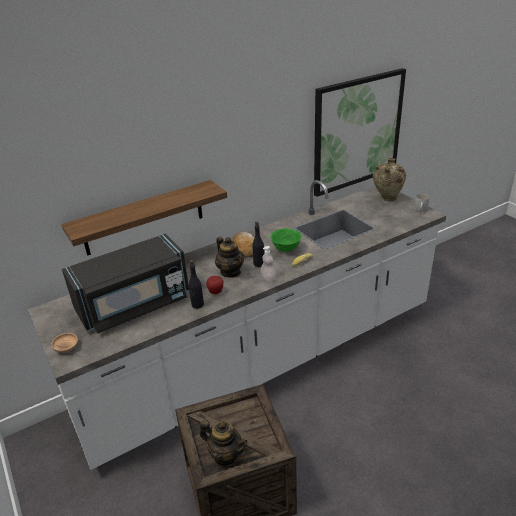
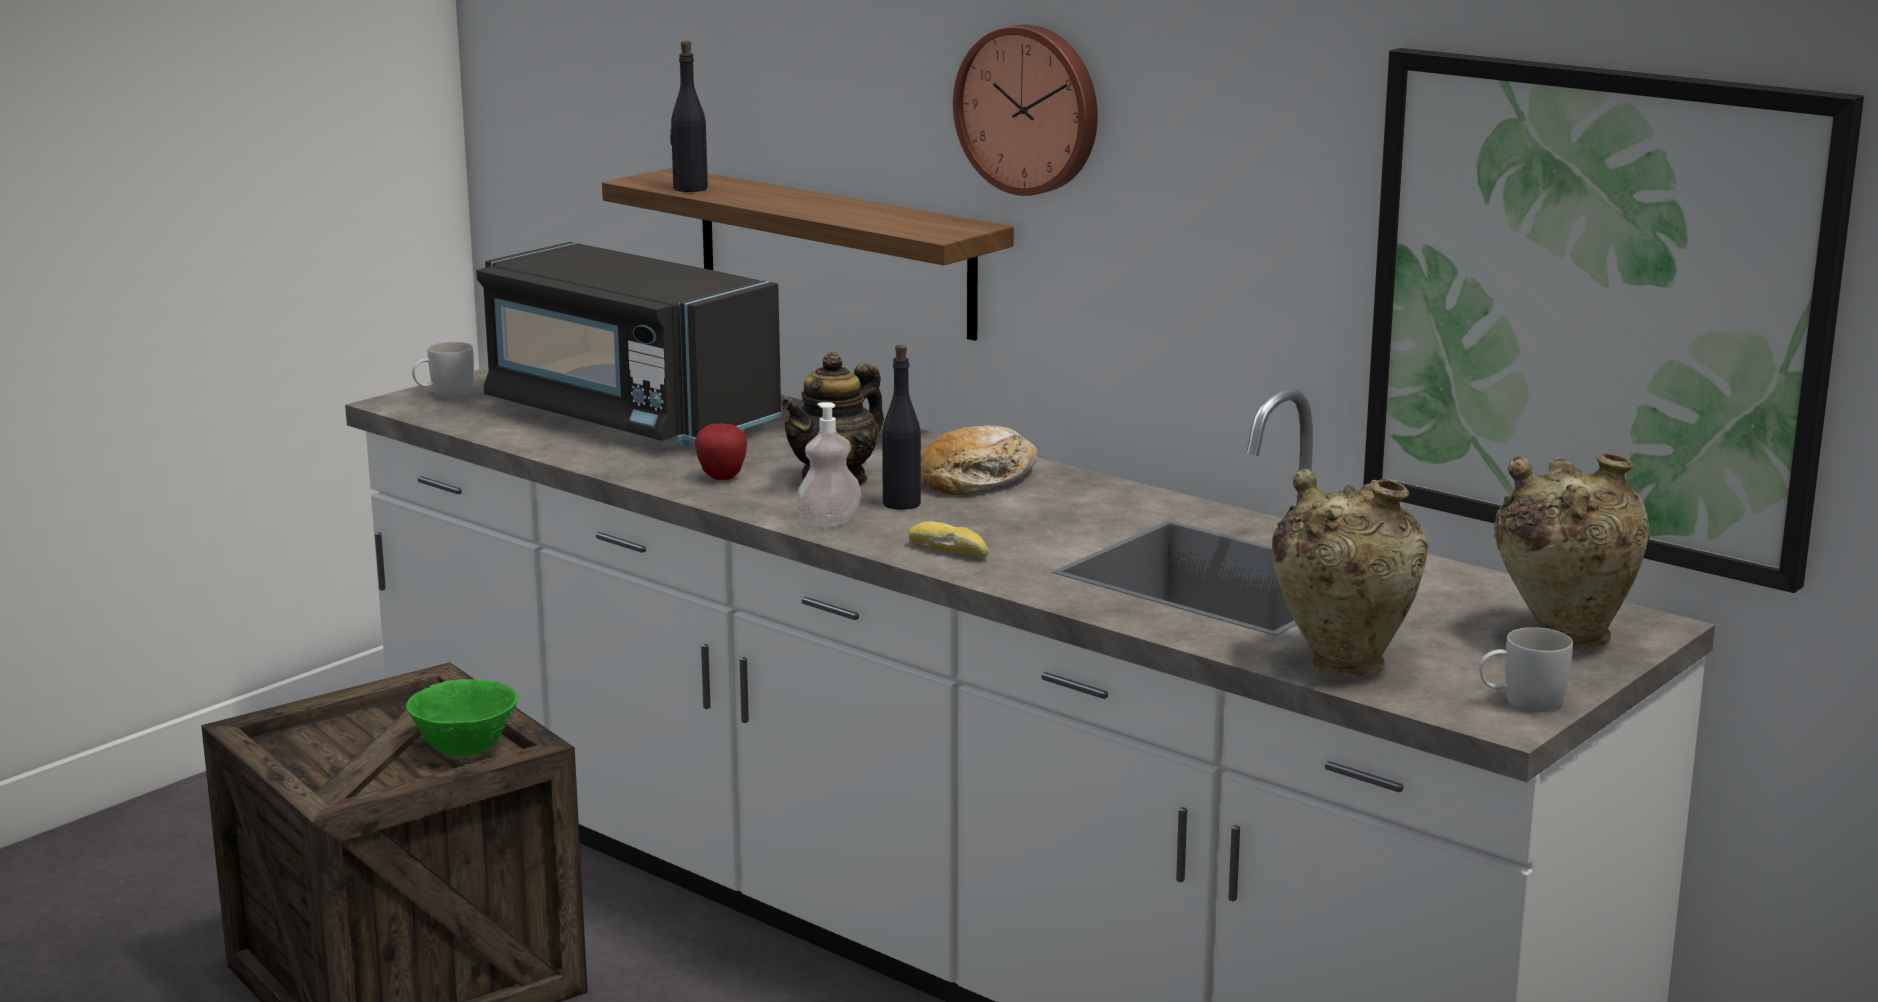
camera: 70 degrees right, 15 degrees down
brown bowl [51,333,78,353] -> white mug [412,342,474,398]
black bottle [189,260,204,309] -> black bottle moved to [670,41,708,192]
teapot [200,420,248,465] -> none
green bowl [270,228,301,252] -> green bowl moved to [406,679,518,756]
none -> wall clock [953,25,1098,196]
none -> beige vase [1272,468,1428,676]

